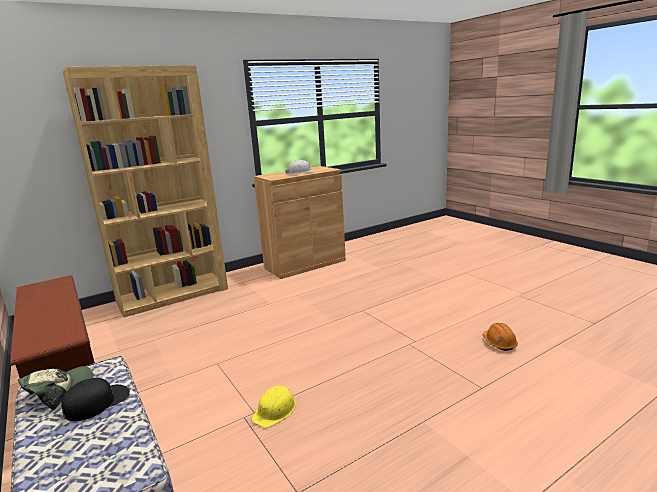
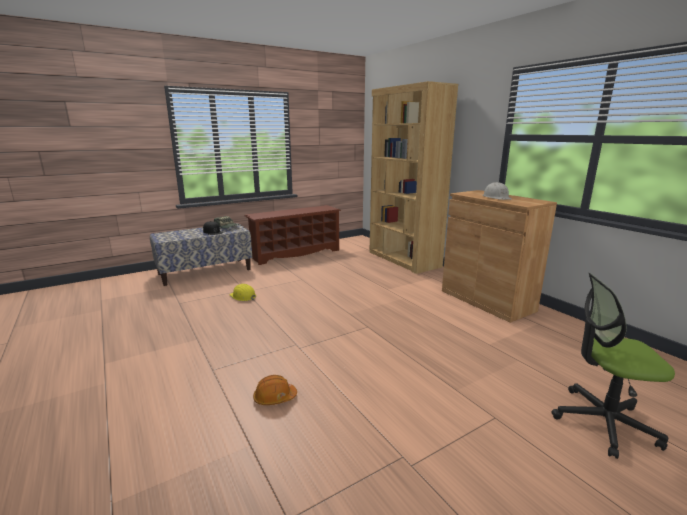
camera: 90 degrees right, 0 degrees up
none -> office chair [551,273,675,459]

